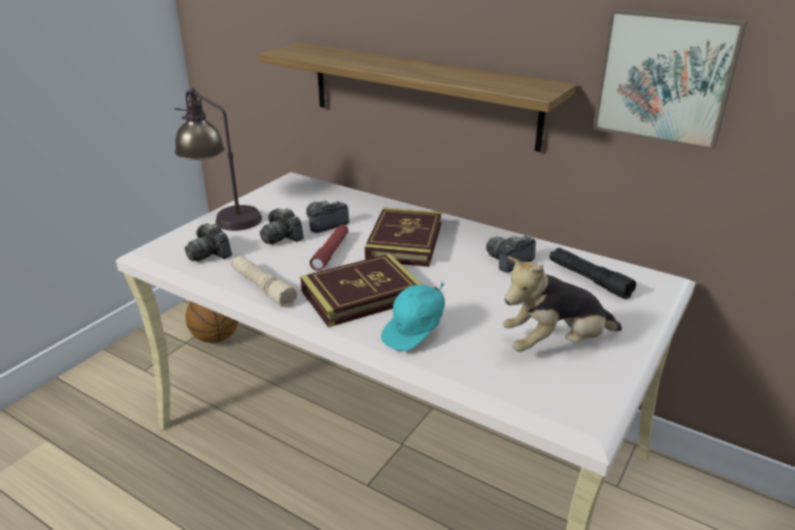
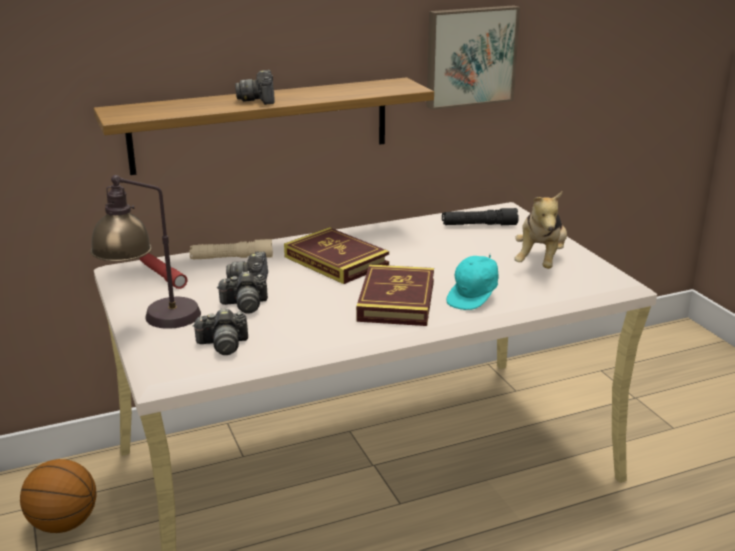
camera: 55 degrees left, 5 degrees down
beige flashlight [231,256,297,307] -> beige flashlight moved to [190,239,273,260]
red flashlight [310,224,349,271] -> red flashlight moved to [140,253,187,289]
turquoise cap [381,282,445,351] -> turquoise cap turned 45 degrees clockwise [446,255,499,310]
camera [486,236,536,273] -> camera moved to [235,70,275,105]

